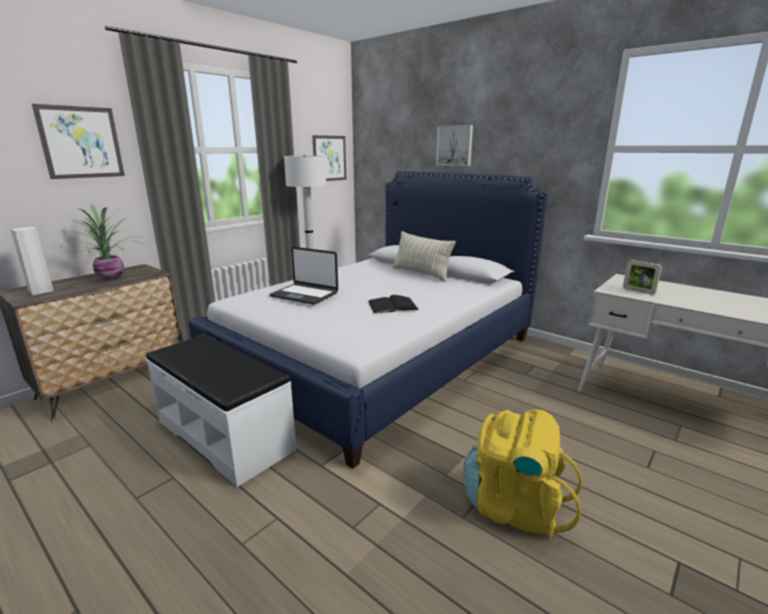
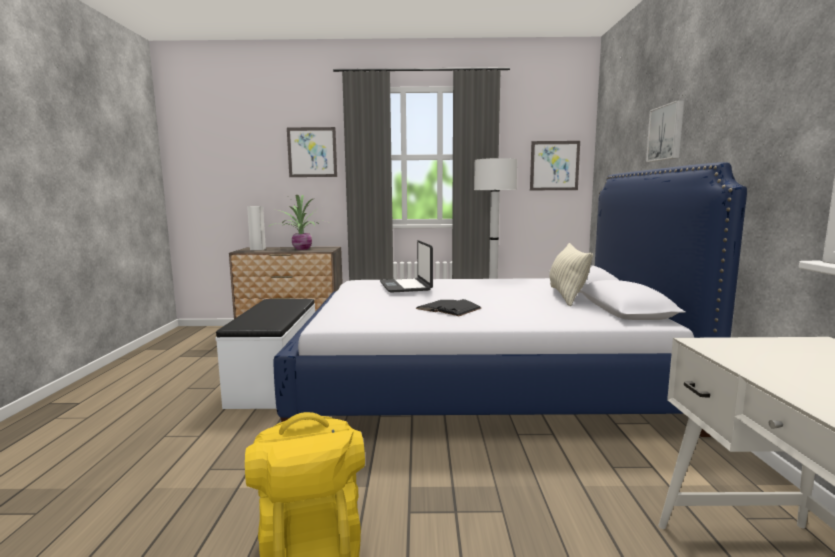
camera: 50 degrees right, 10 degrees down
picture frame [623,260,662,295] -> none

